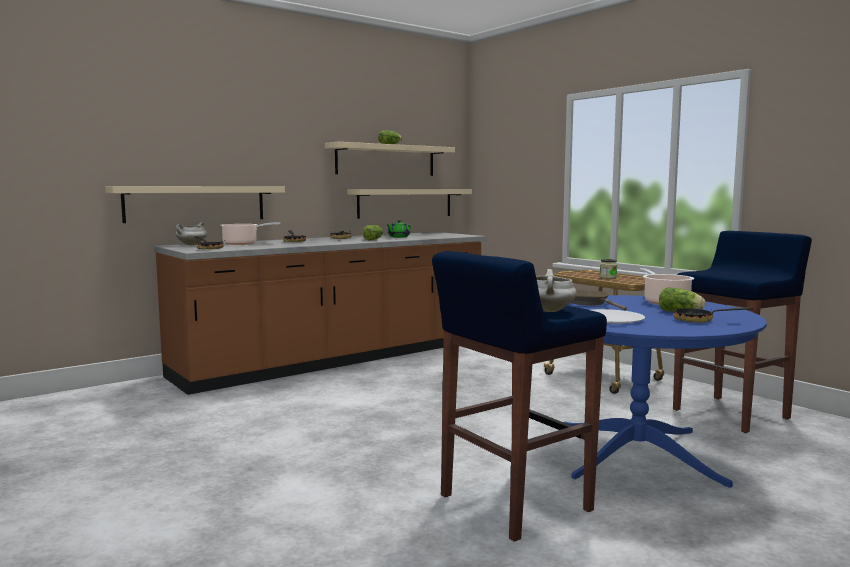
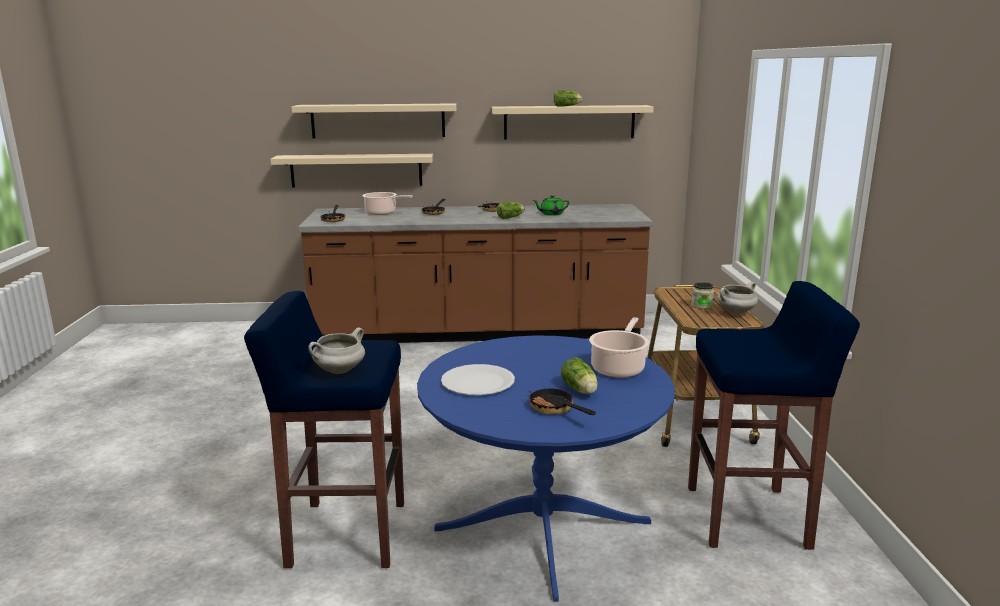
camera: 35 degrees right, 10 degrees up
white cooking pot [176,222,207,245] -> white cooking pot moved to [717,282,758,314]
beige shelf [347,189,472,219] -> beige shelf moved to [291,103,457,138]
brown frying pan [571,290,627,311] -> none

